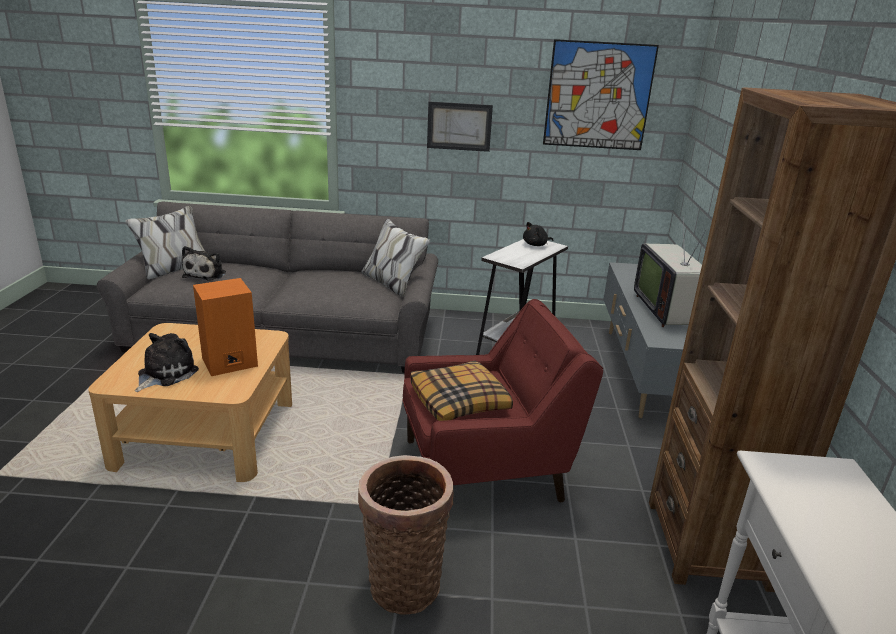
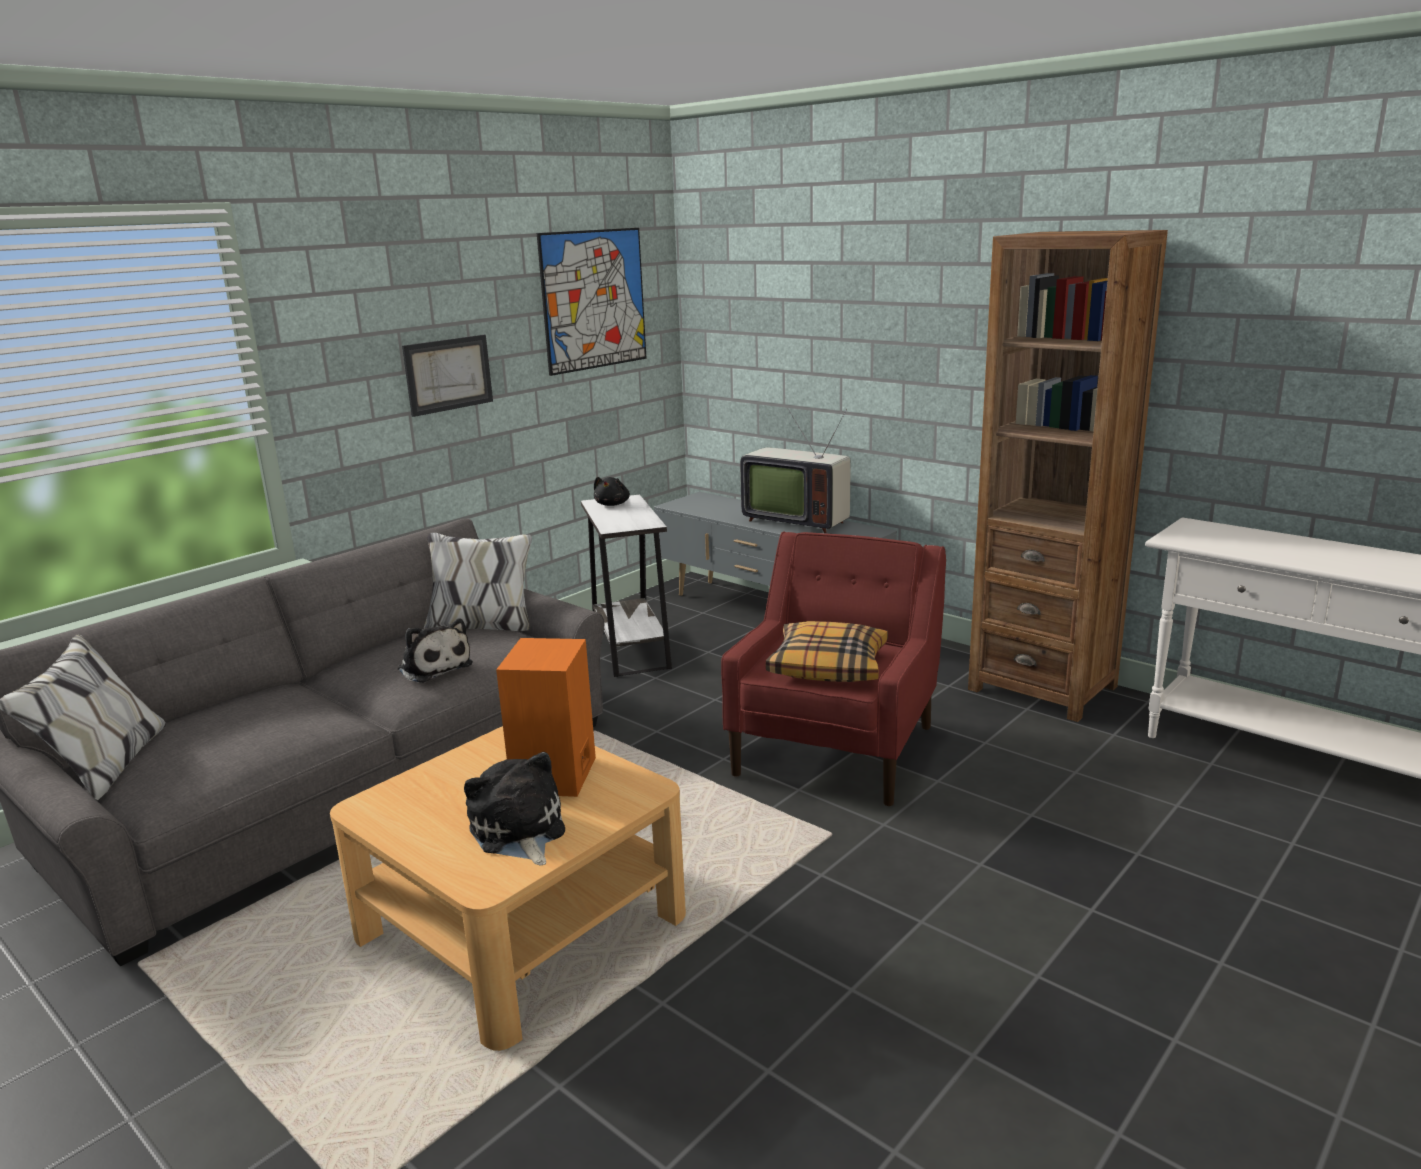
camera: 50 degrees left, 5 degrees down
plush toy [182,246,226,281] -> plush toy moved to [398,618,473,683]
basket [358,455,453,615] -> none

